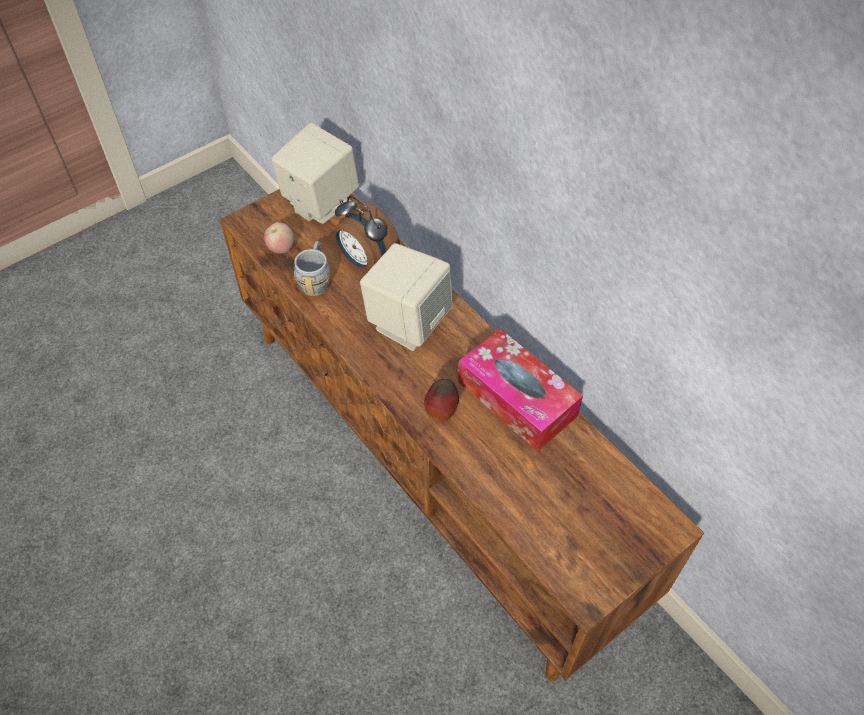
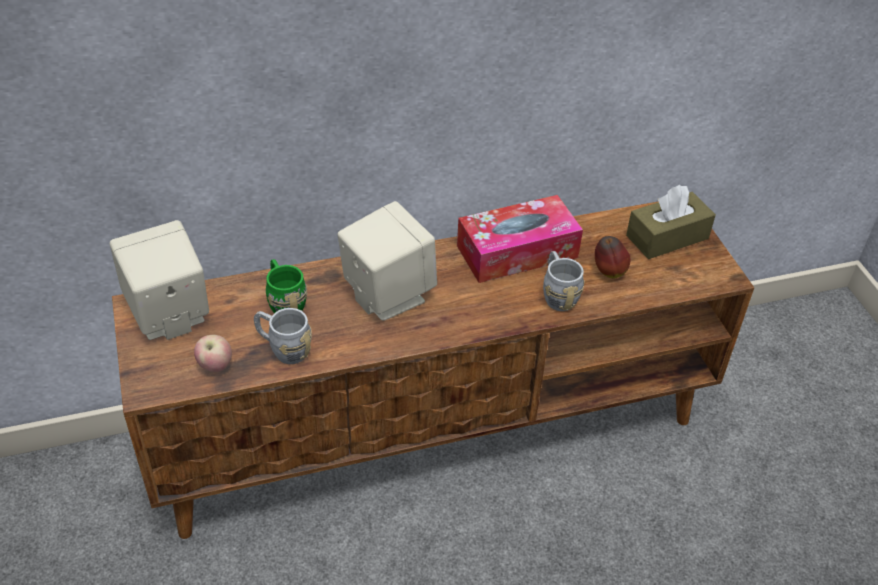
camera: 70 degrees left, 10 degrees down
alarm clock [335,196,400,270] -> green mug [266,259,307,313]
apple [424,379,459,421] -> apple moved to [595,236,631,278]
none -> grey mug [543,251,584,311]
none -> brown tissue box [626,185,716,259]

